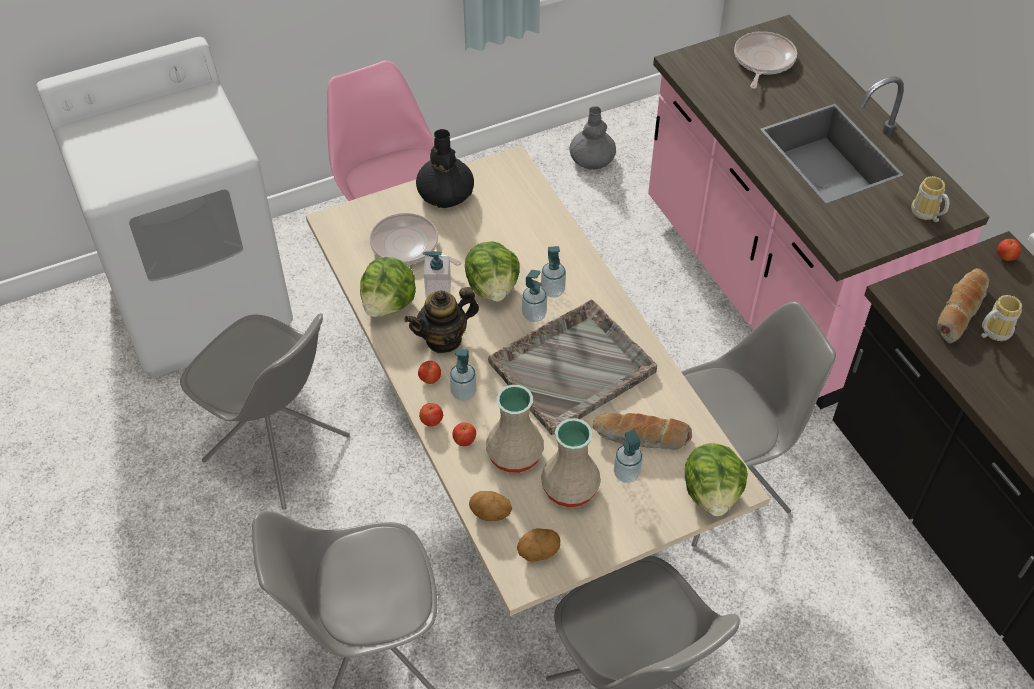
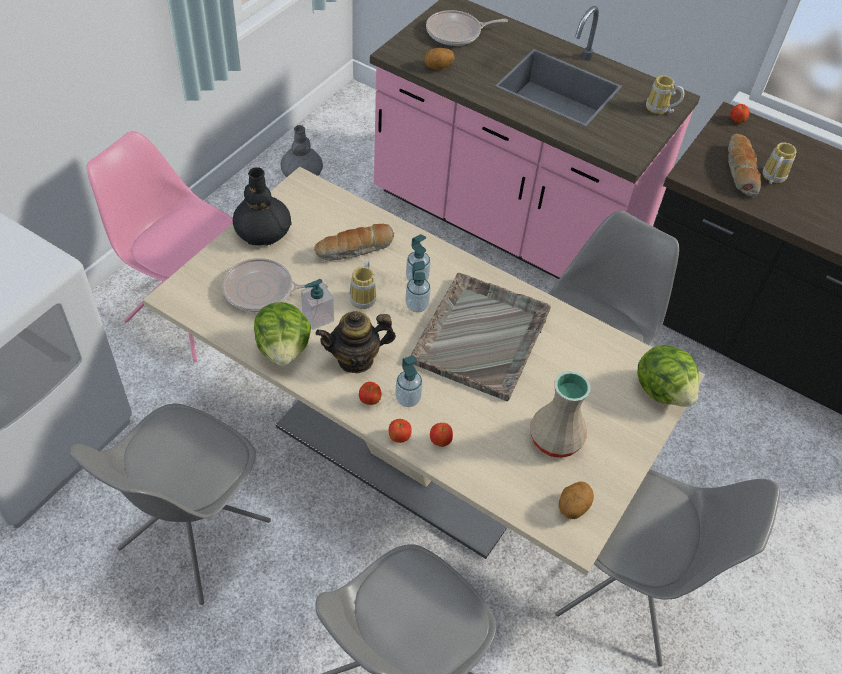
camera: 35 degrees left, 0 degrees up
grey chair [180,313,350,510] -> grey chair turned 120 degrees clockwise [70,404,271,605]
teapot [404,287,479,353] -> teapot turned 45 degrees clockwise [316,311,396,373]
lettuce [465,241,520,301] -> mug [349,258,377,309]
potato [469,491,512,521] -> potato moved to [424,48,455,70]
beige vase [486,385,544,473] -> none
bread [593,413,692,450] -> bread moved to [314,224,394,260]
soap dispenser [614,430,643,483] -> none
frying pan [734,31,797,89] -> frying pan turned 90 degrees counterclockwise [426,10,508,46]

